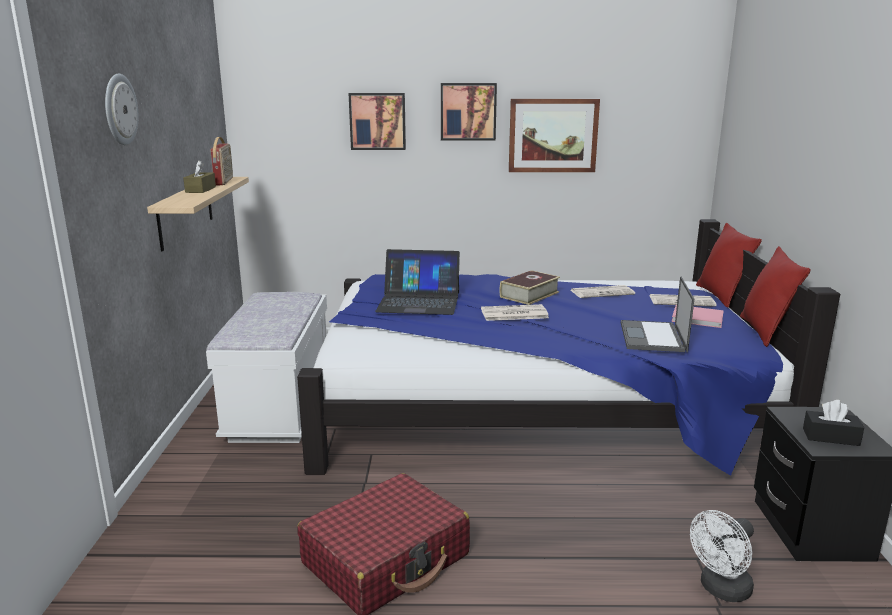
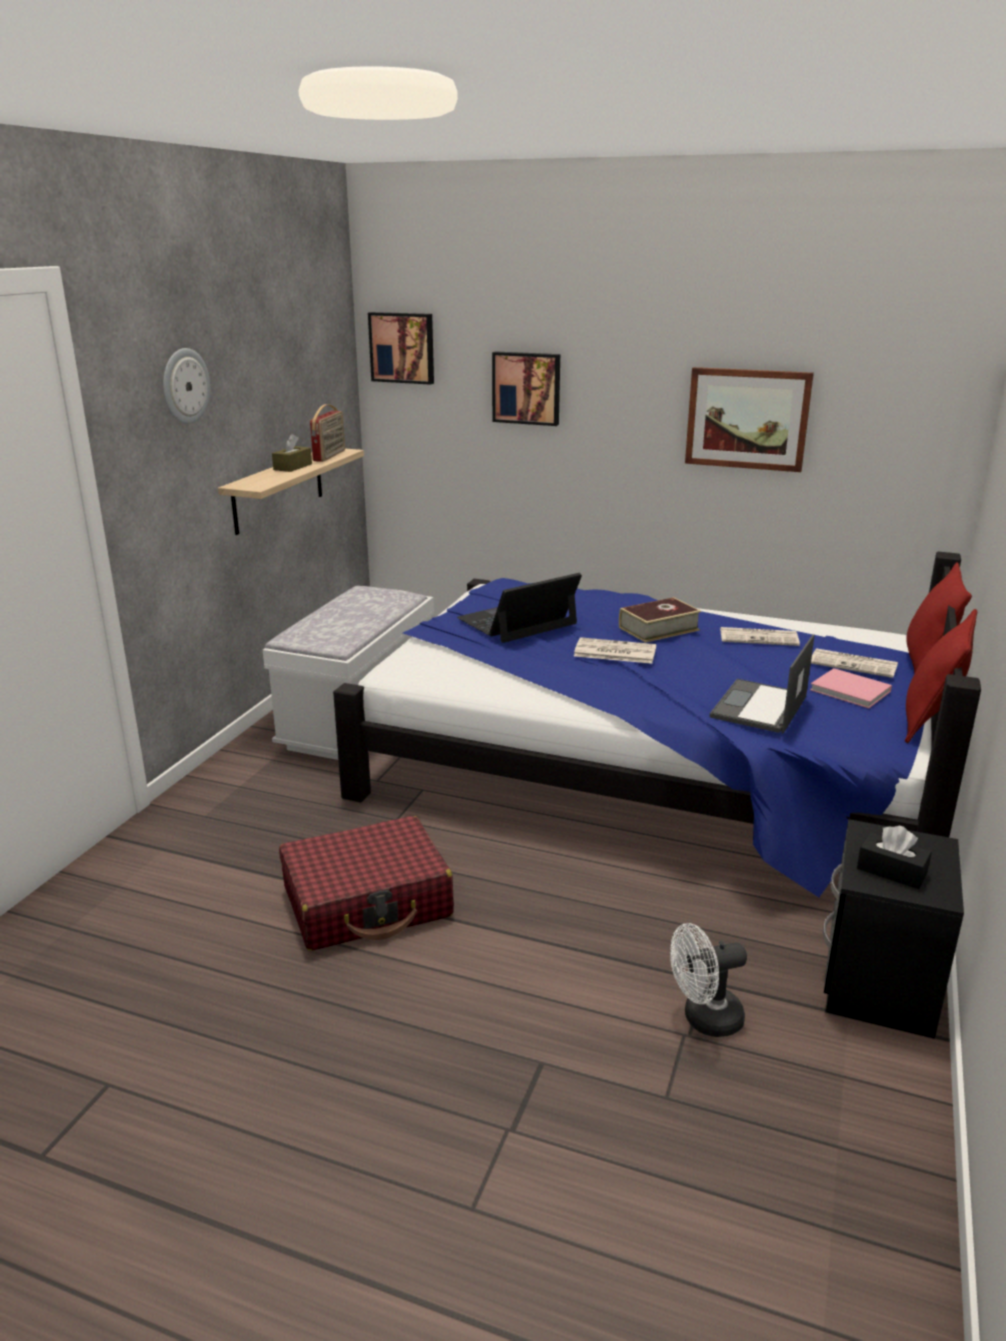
camera: 20 degrees right, 5 degrees up
laptop [375,249,460,315] -> laptop turned 120 degrees clockwise [457,573,582,643]
picture [441,83,497,141] -> picture moved to [368,312,434,385]

